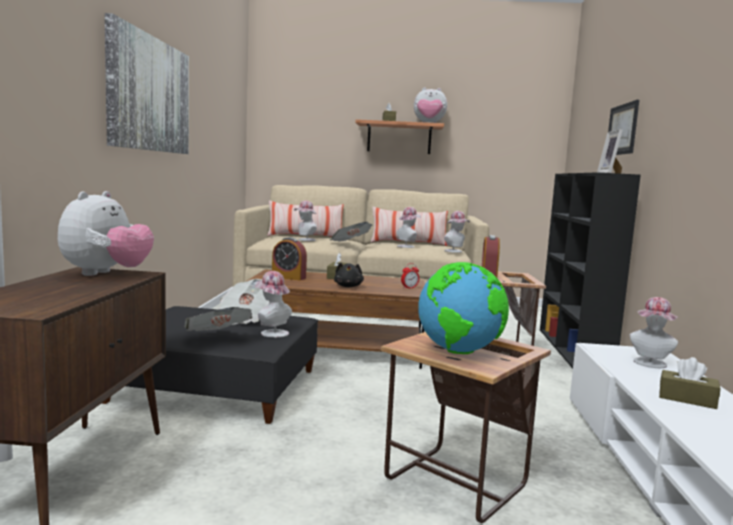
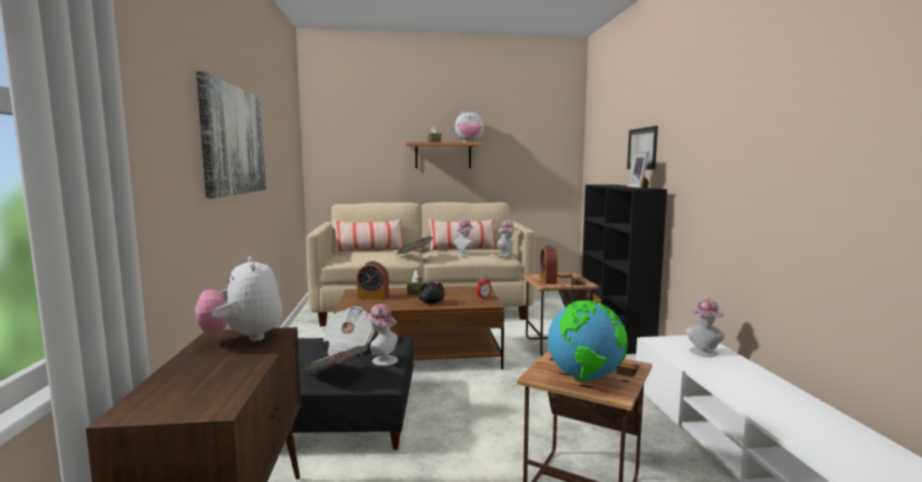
camera: 10 degrees left, 0 degrees up
plush toy [58,191,154,276] -> plush toy turned 150 degrees clockwise [195,256,283,341]
hat [294,201,317,241] -> none
brown tissue box [659,357,720,409] -> none

